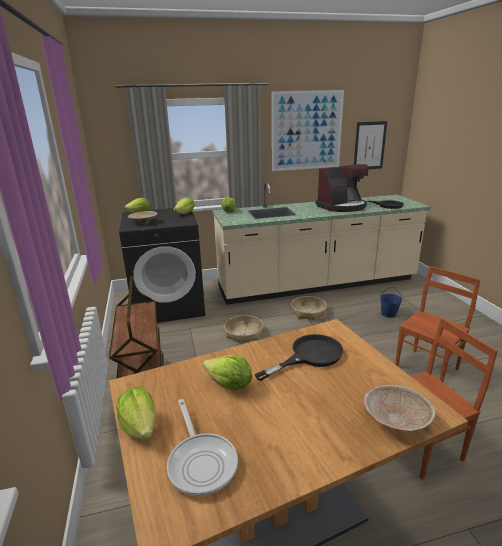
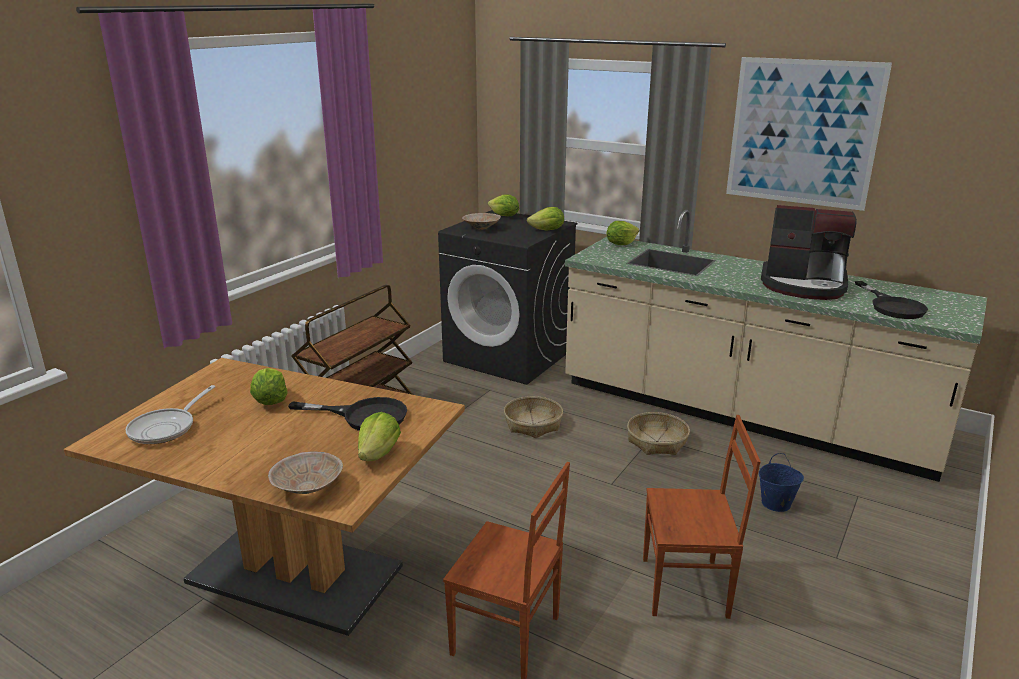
camera: 45 degrees right, 0 degrees up
lettuce [116,387,155,440] -> lettuce moved to [358,412,401,461]
picture [354,121,387,169] -> none

